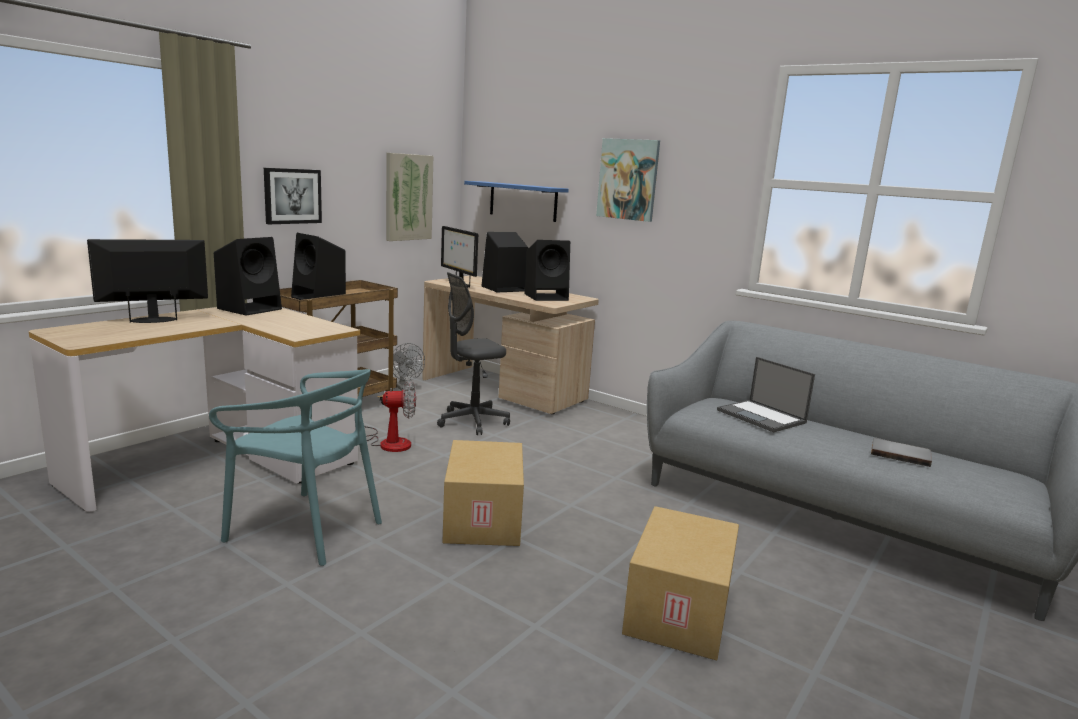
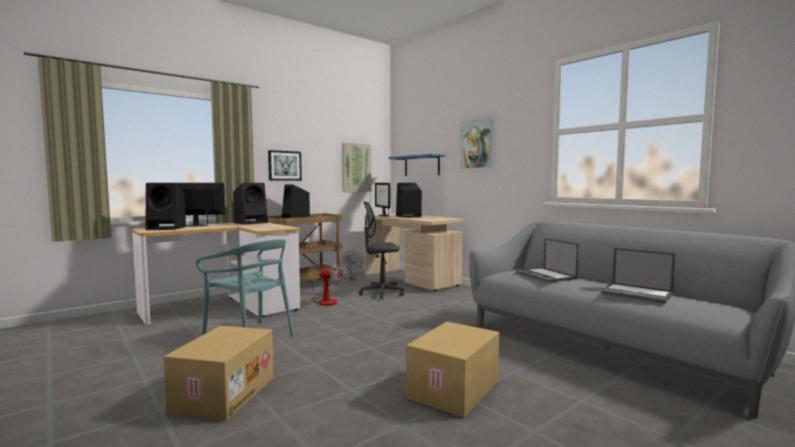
camera: 15 degrees right, 10 degrees down
cardboard box [442,440,524,546] -> cardboard box moved to [163,326,274,421]
black speaker [525,240,570,301] -> black speaker moved to [146,183,186,230]
grey book [871,438,932,467] -> laptop [601,248,676,303]

